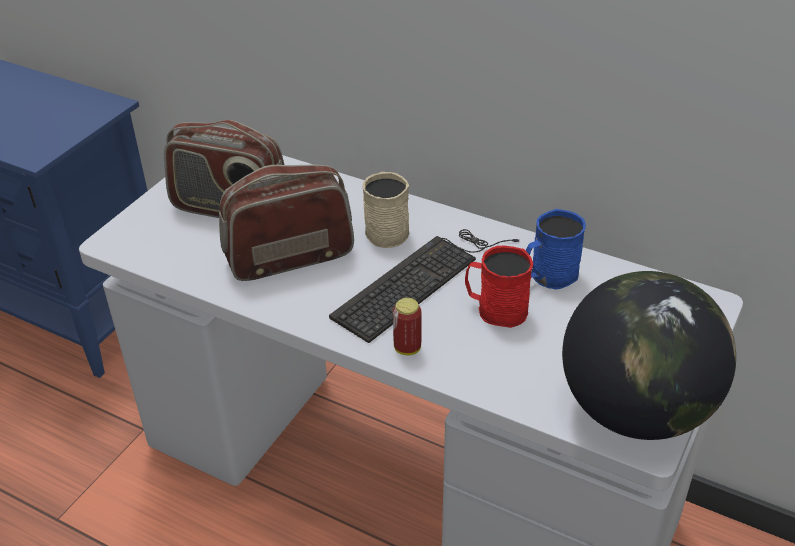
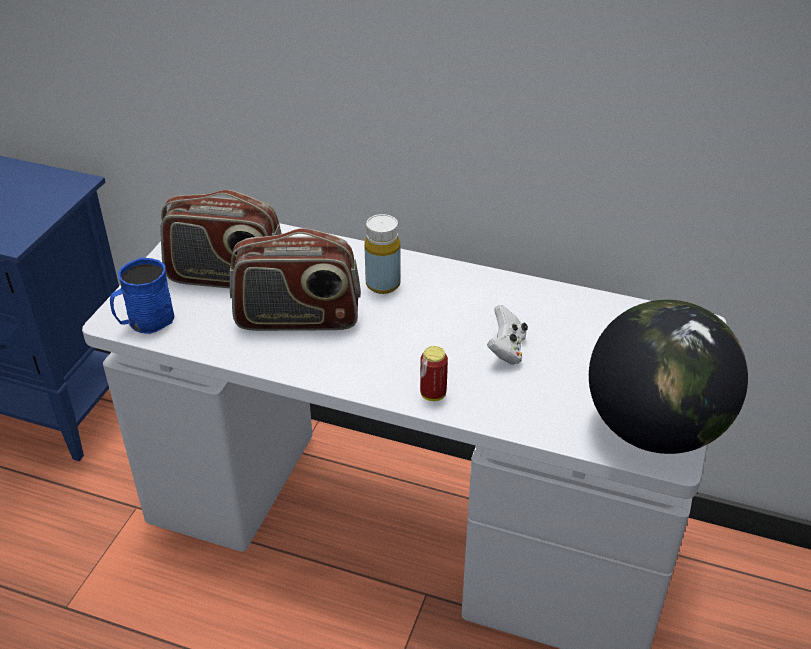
camera: 10 degrees left, 0 degrees up
radio [219,165,354,281] -> radio turned 150 degrees counterclockwise [230,228,361,331]
keyboard [329,229,519,343] -> none
beige mug [363,172,409,248] -> yellow bottle [364,214,401,294]
red mug [465,246,533,328] -> white game controller [487,305,528,365]
blue mug [526,209,586,290] -> blue mug moved to [110,257,175,334]

